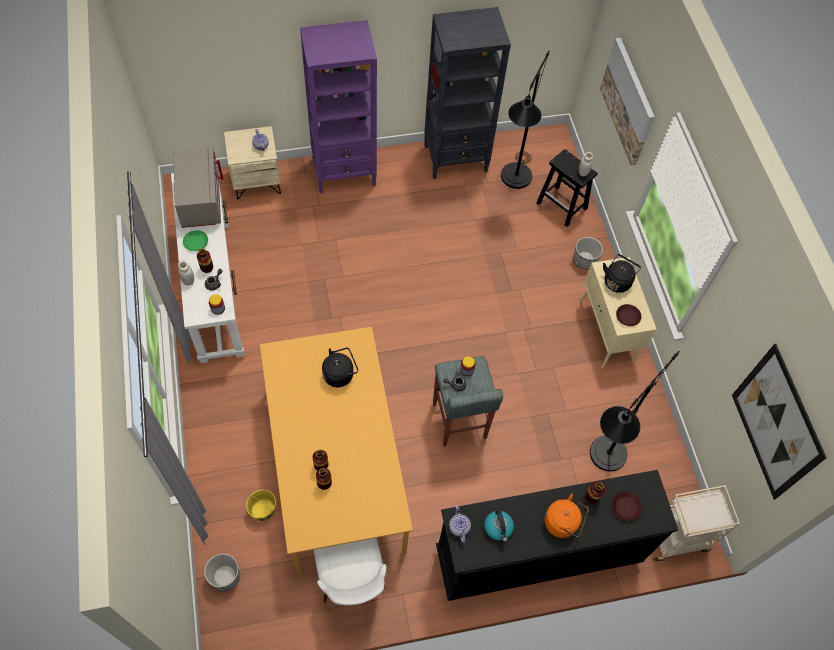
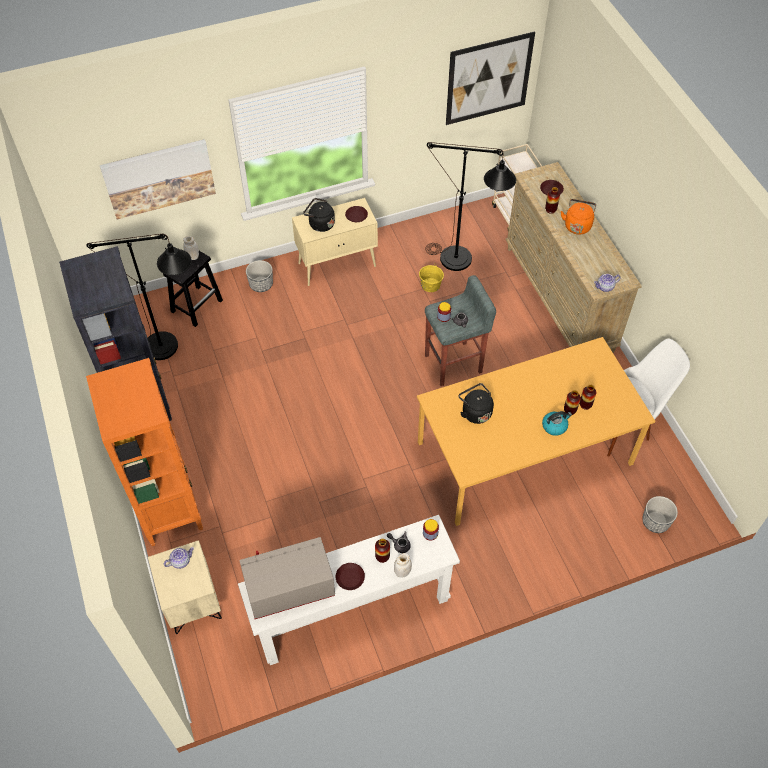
camera: 95 degrees left, 5 degrees down
green plate [183,230,208,251] -> brown plate [336,563,365,590]
yellow bucket [246,490,276,521] -> yellow bucket moved to [419,263,444,292]
purple bookcase [300,20,377,193] -> orange bookcase [86,358,203,546]
black dresser [436,470,678,601] -> beige dresser [505,162,642,353]
kettle [484,510,514,542] -> kettle moved to [542,411,572,436]

